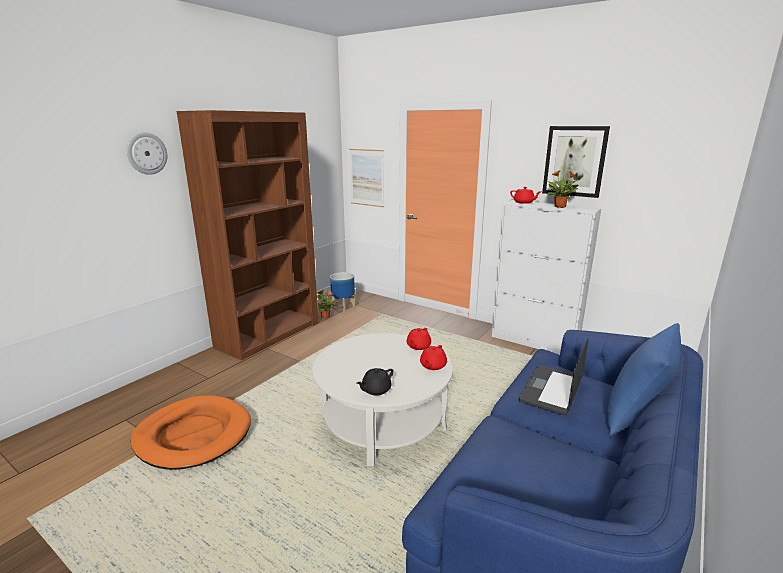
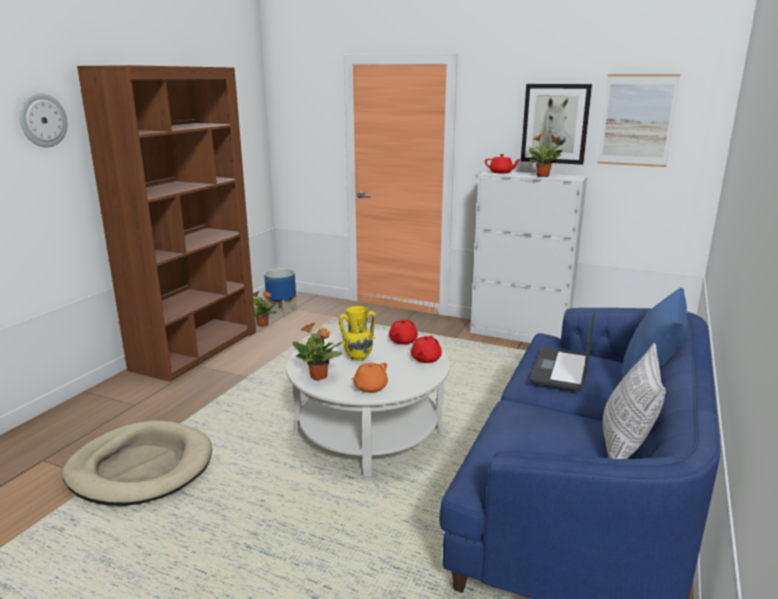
camera: 10 degrees left, 0 degrees up
orange dog bed [131,395,251,470] -> beige dog bed [62,421,212,506]
picture [350,149,384,207] -> picture moved to [597,74,681,167]
black teapot [356,368,394,395] -> orange teapot [351,362,388,393]
none -> potted plant [292,323,342,380]
none -> yellow vase [339,306,376,361]
none -> pillow [603,343,666,459]

